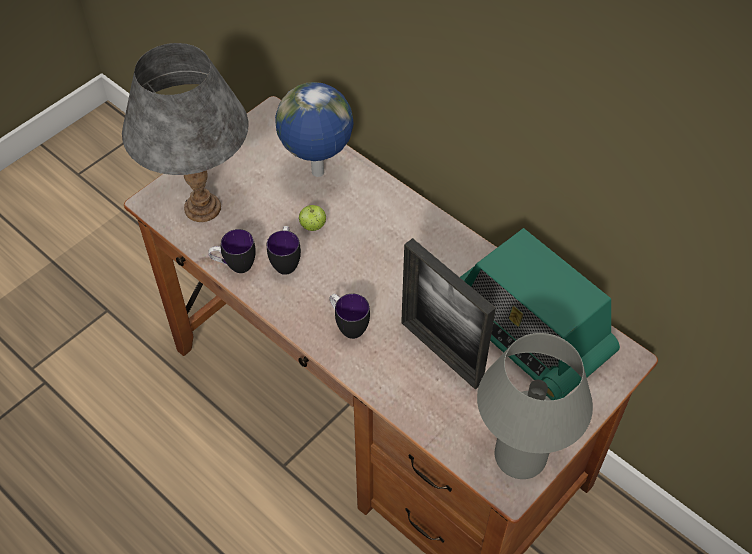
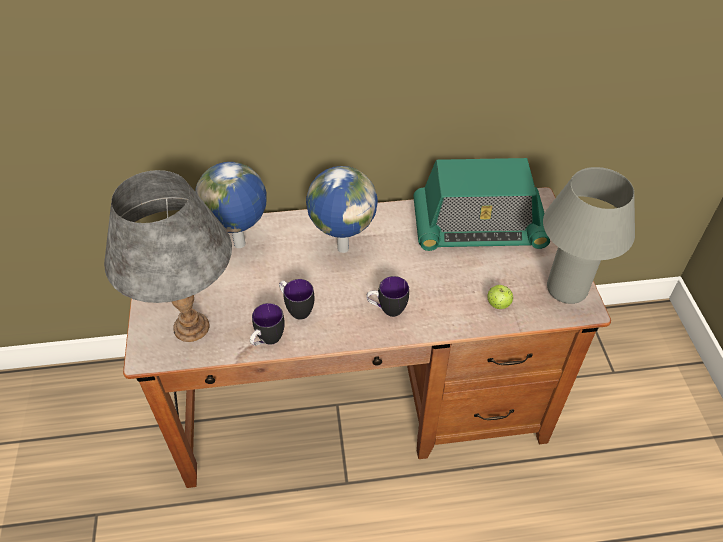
camera: 50 degrees left, 5 degrees down
apple [299,205,326,231] -> apple moved to [487,285,513,309]
picture frame [401,238,496,390] -> none
none -> globe [306,166,378,253]

